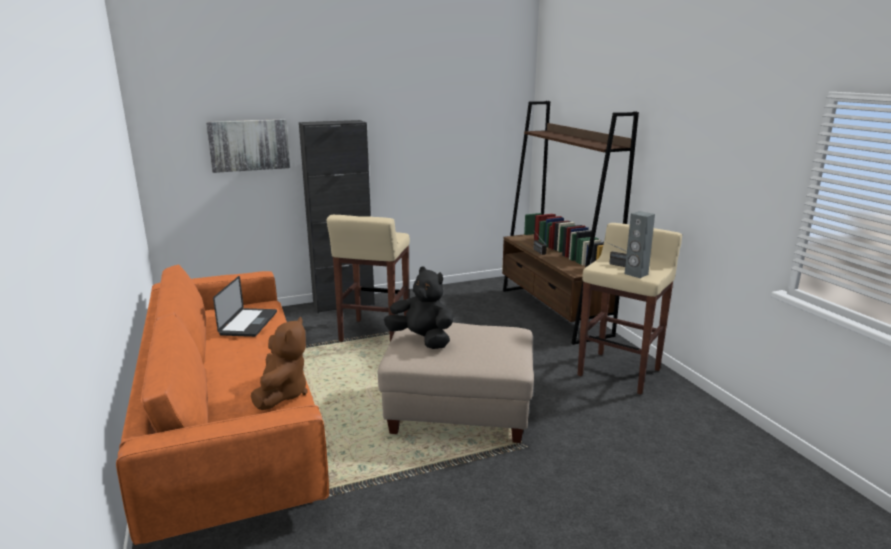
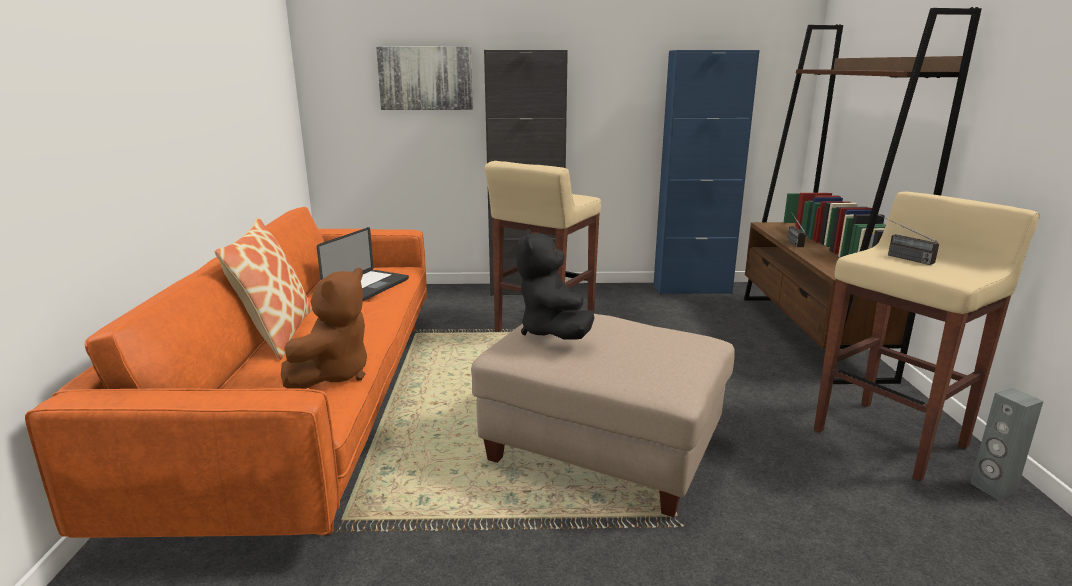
camera: 20 degrees right, 0 degrees up
black plush toy [384,266,453,349] -> black plush toy turned 150 degrees counterclockwise [516,229,594,339]
grey speaker [625,211,655,278] -> grey speaker moved to [970,388,1043,500]
none -> pillow [214,218,312,360]
none -> blue cabinet [654,50,760,295]

